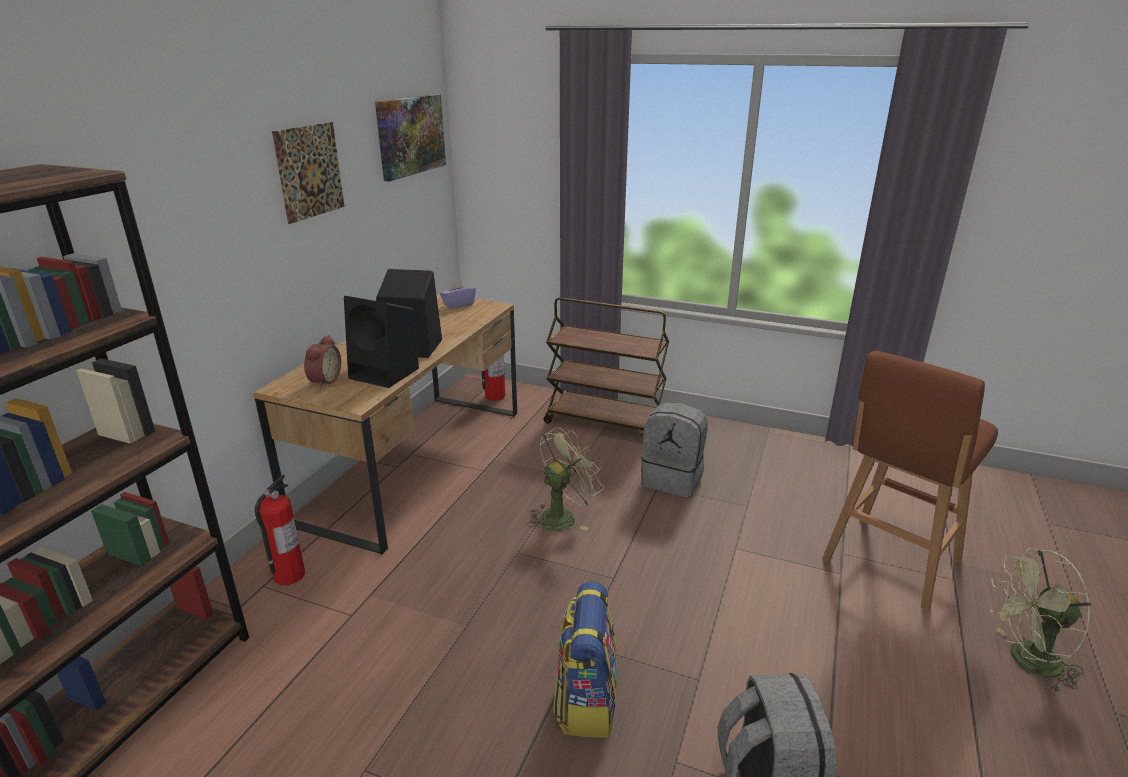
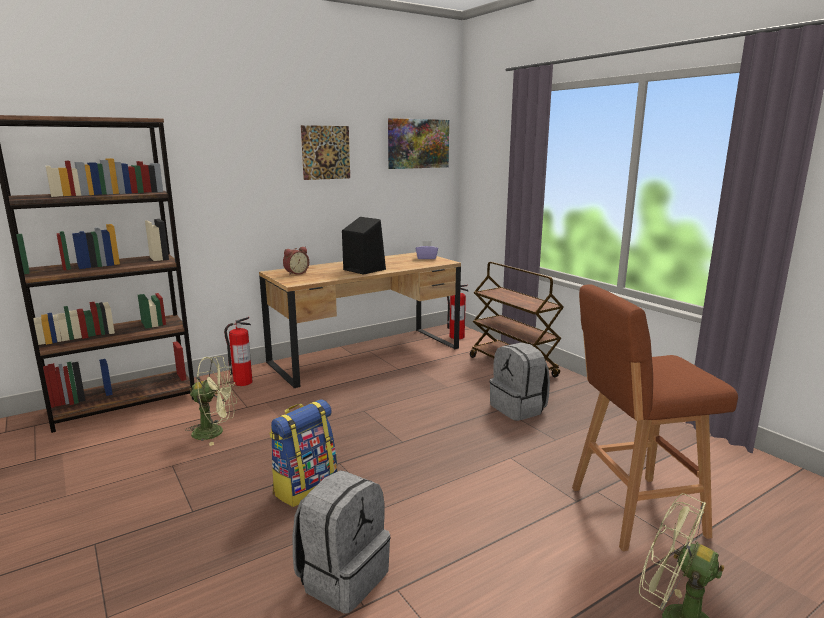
camera: 35 degrees right, 10 degrees down
black speaker [344,296,419,388] -> none
green fan [527,427,604,531] -> green fan moved to [185,356,237,446]

